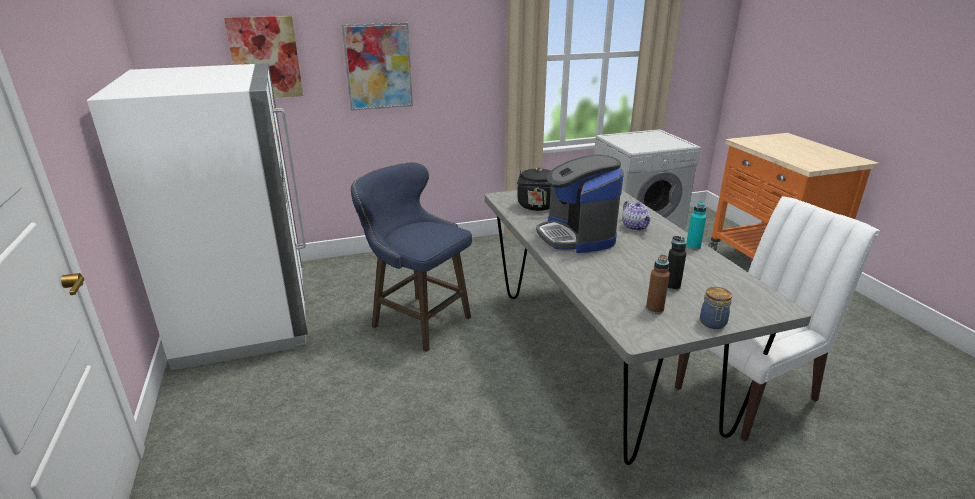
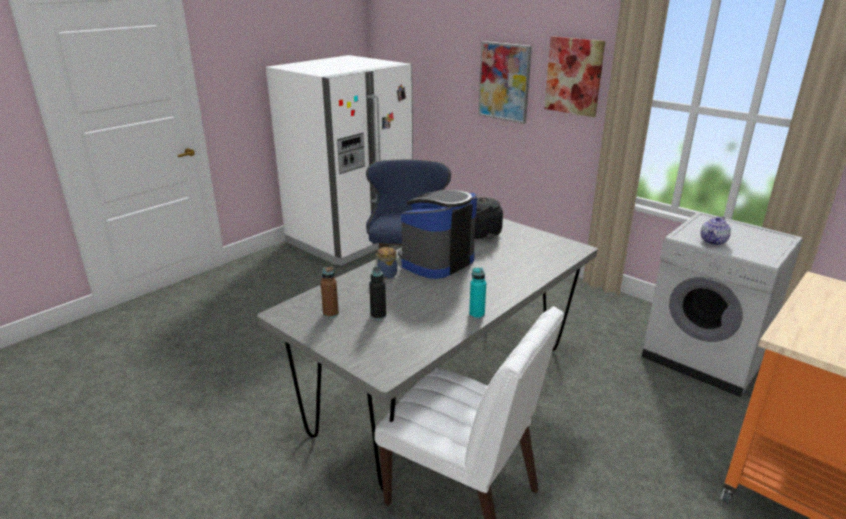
camera: 60 degrees right, 0 degrees up
picture [224,16,303,98] -> picture moved to [544,36,605,117]
teapot [622,201,652,231] -> teapot moved to [701,216,731,245]
jar [700,287,732,329] -> jar moved to [375,247,397,279]

